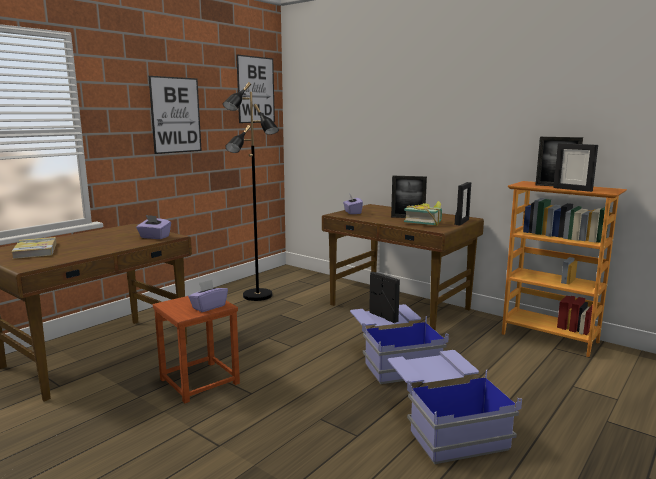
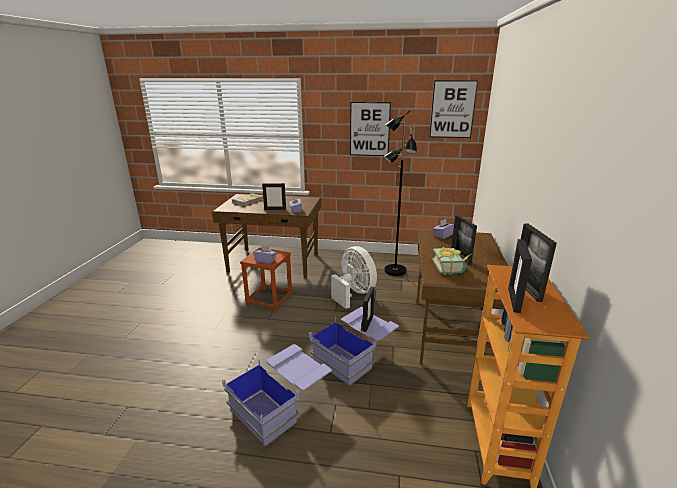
camera: 60 degrees right, 10 degrees up
picture frame [455,182,471,226] -> picture frame moved to [262,183,286,210]
none -> white fan [331,246,377,309]

